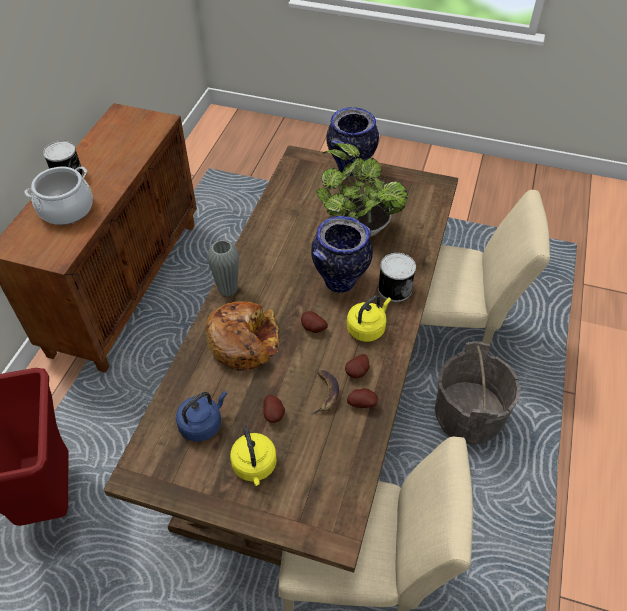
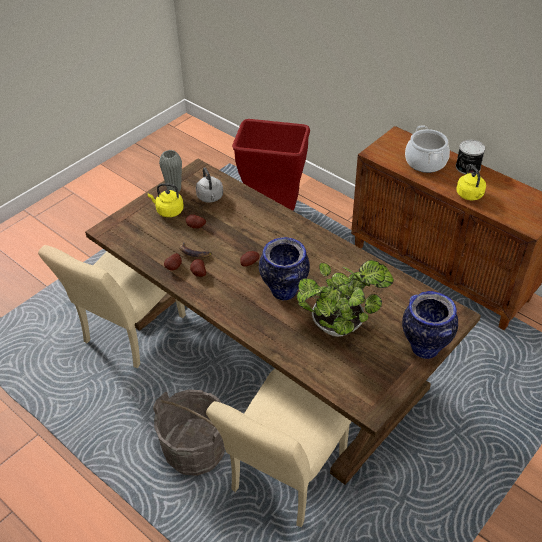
camera: 115 degrees right, 5 degrees down
blue kettle [176,391,227,442] -> grey kettle [196,167,223,203]
bread [206,301,279,371] -> none
grey vase [207,240,239,297] -> grey vase moved to [159,150,182,192]
yellow kettle [347,295,391,342] -> yellow kettle moved to [456,164,486,200]
can [378,253,416,302] -> none

